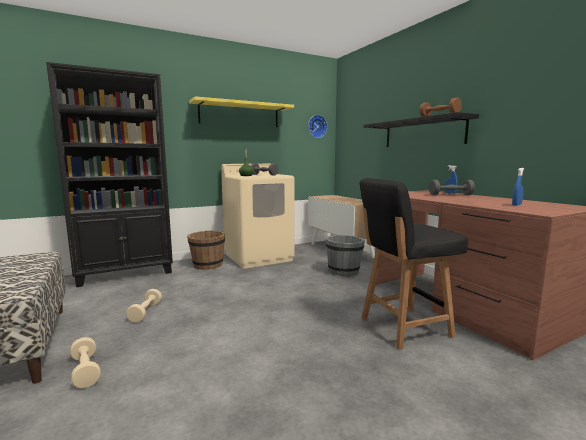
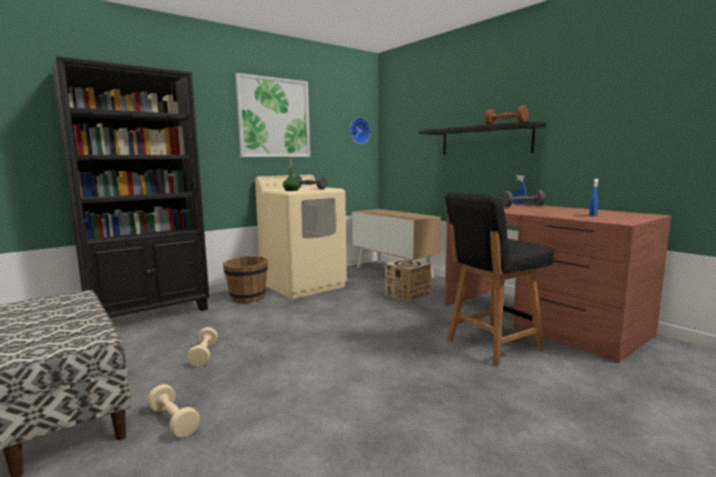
camera: 10 degrees left, 0 degrees up
yellow shelf [189,96,294,127] -> picture [235,73,310,157]
grey bucket [326,235,365,277] -> cardboard box [385,259,431,302]

